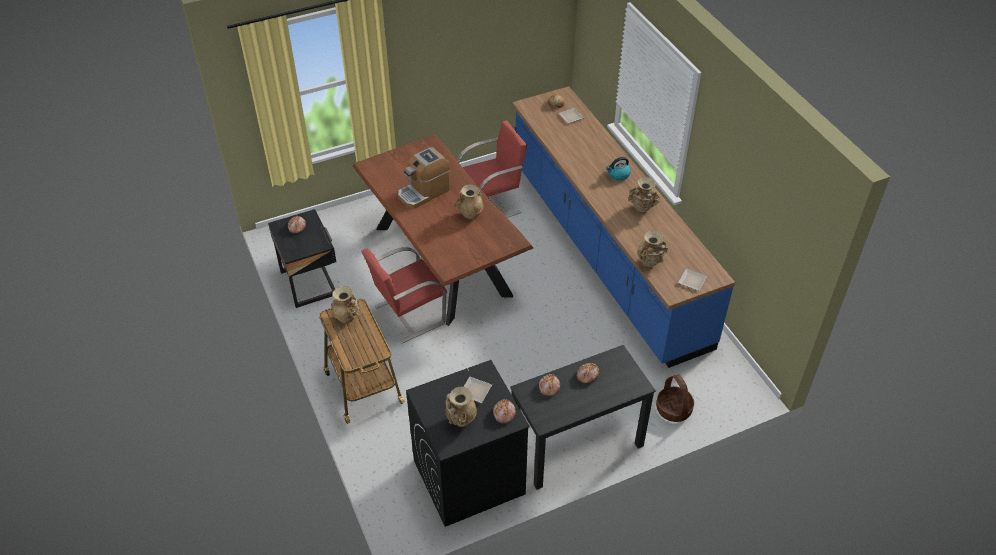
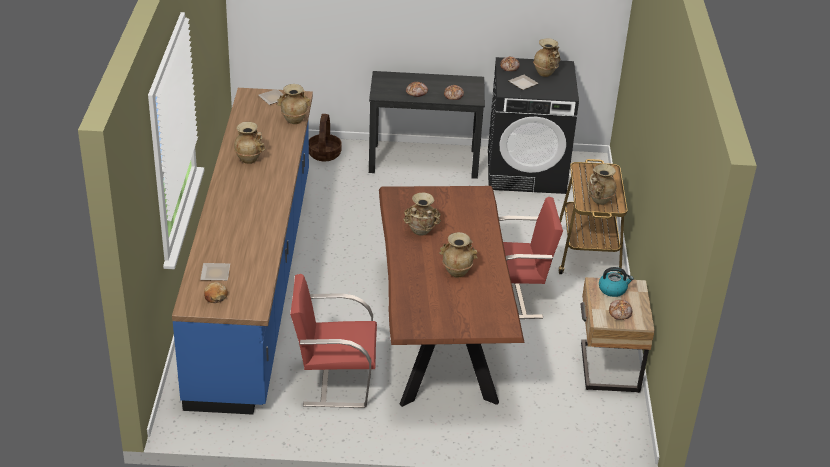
camera: 155 degrees left, 10 degrees down
black nightstand [268,209,336,308] -> beige nightstand [581,277,655,393]
coffee machine [398,147,450,209] -> beige vase [439,232,477,278]
kettle [606,157,631,181] -> kettle moved to [599,267,634,297]

